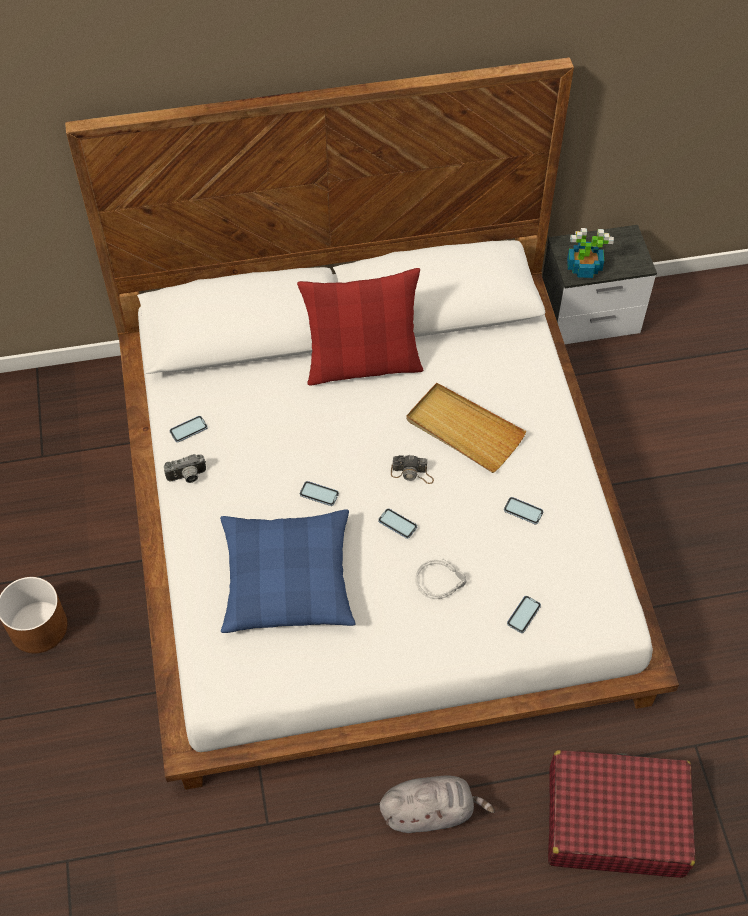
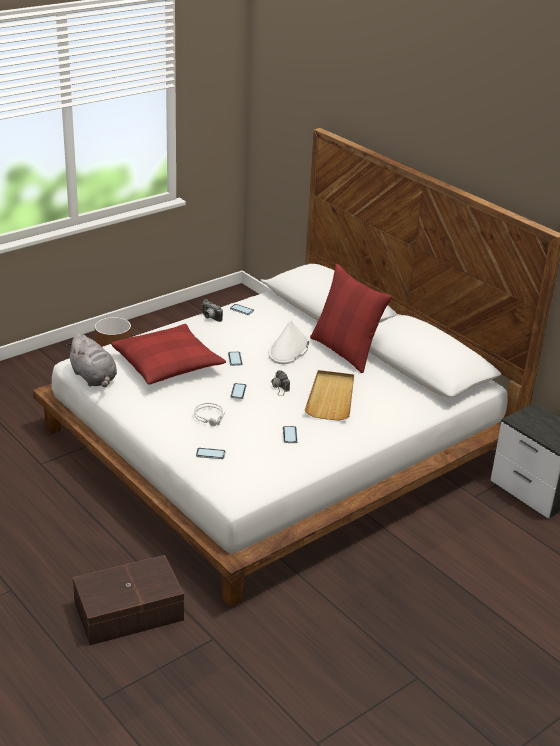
camera: 60 degrees right, 25 degrees down
blue pillow [220,509,356,633] -> red pillow [111,324,226,385]
grey plush toy [380,776,495,833] -> grey plush toy moved to [66,333,117,387]
red suitcase [548,750,695,878] -> brown storage box [73,555,184,645]
potted plant [567,228,614,278] -> none
none -> white hat [269,320,309,364]

